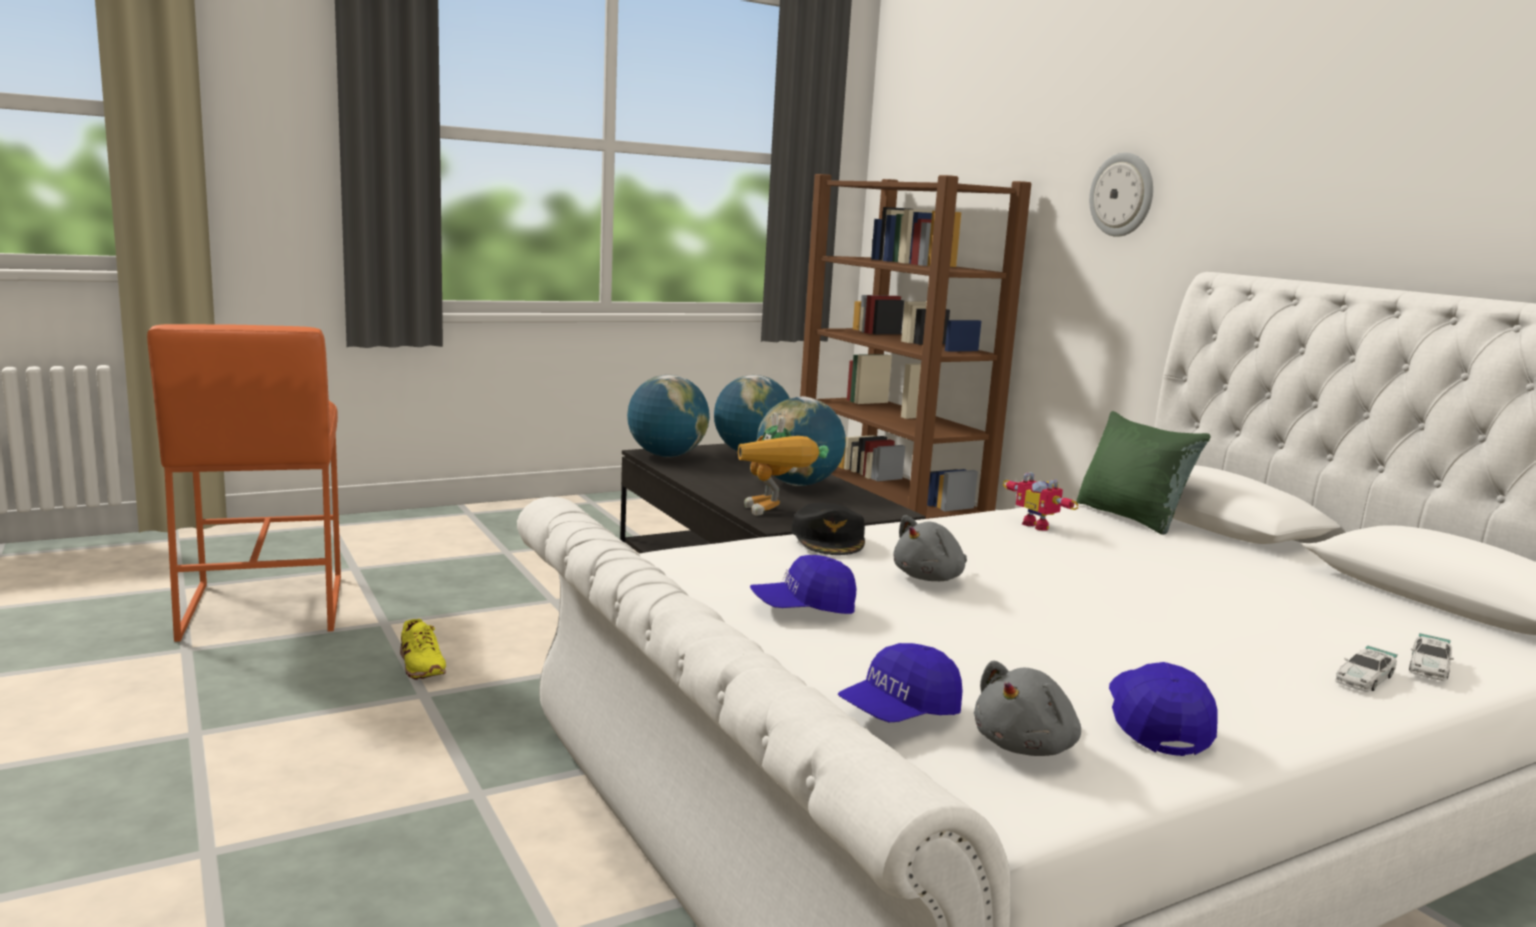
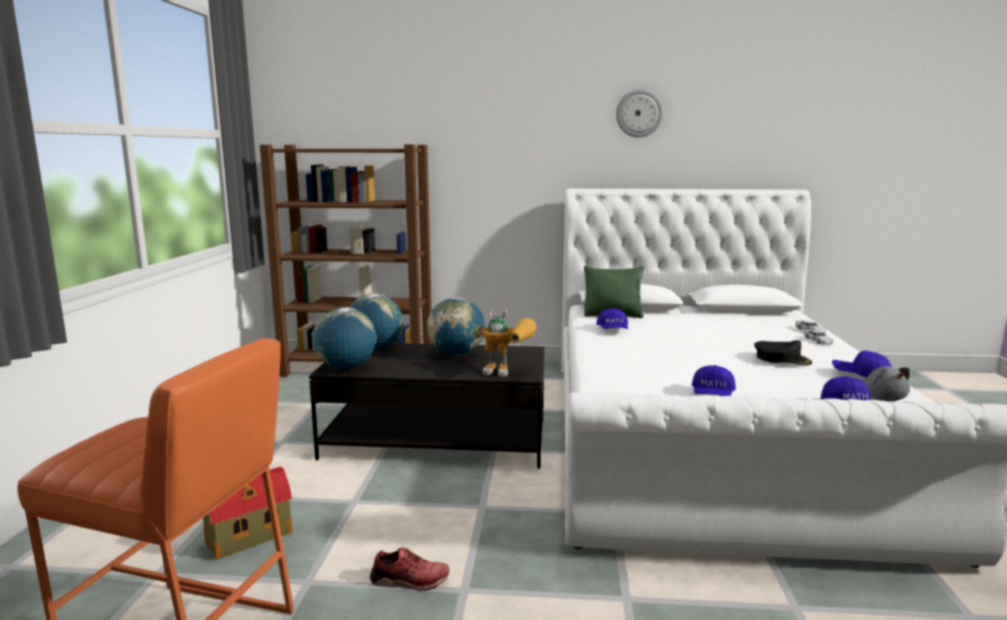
camera: 55 degrees left, 0 degrees up
yellow shoe [400,619,446,680] -> red shoe [370,548,449,591]
black cap [792,503,865,555] -> black cap moved to [754,340,812,366]
grey plush toy [893,515,967,581] -> none
toy robot [1003,472,1079,531] -> blue cap [596,308,628,329]
wall clock [1089,153,1153,237] -> wall clock moved to [616,89,663,138]
none -> toy house [203,467,292,560]

